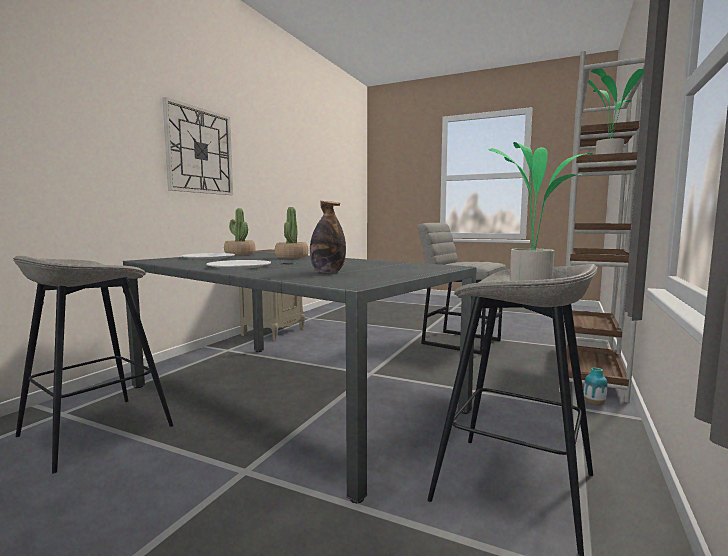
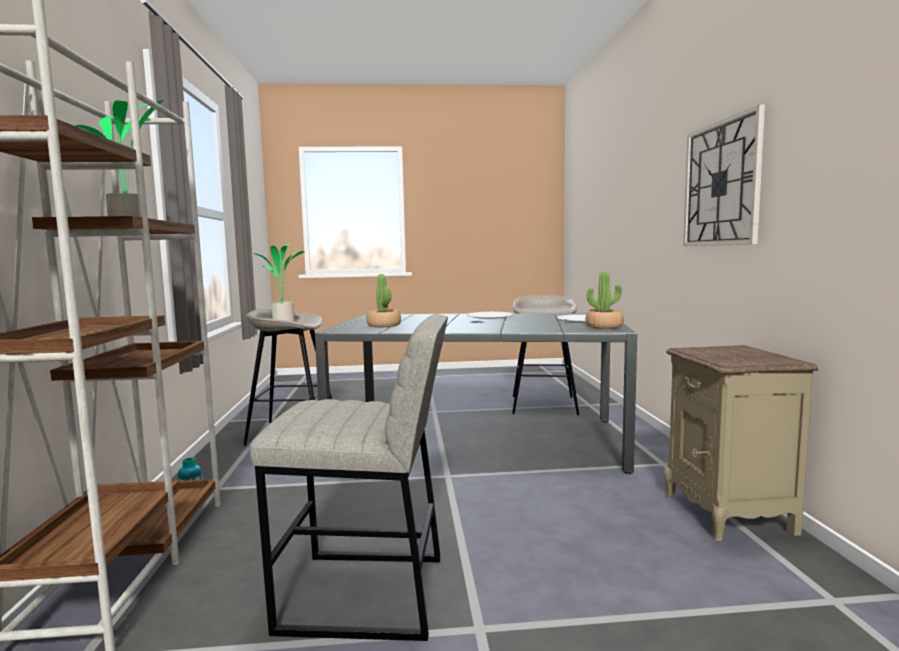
camera: 150 degrees right, 0 degrees up
potted plant [275,207,309,259] -> potted plant moved to [366,274,401,327]
bottle [310,201,346,273] -> none

